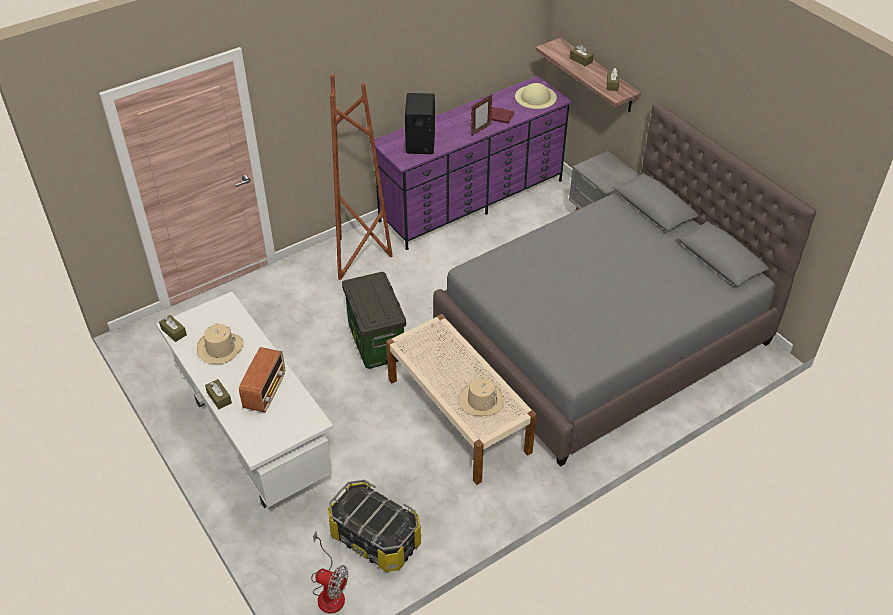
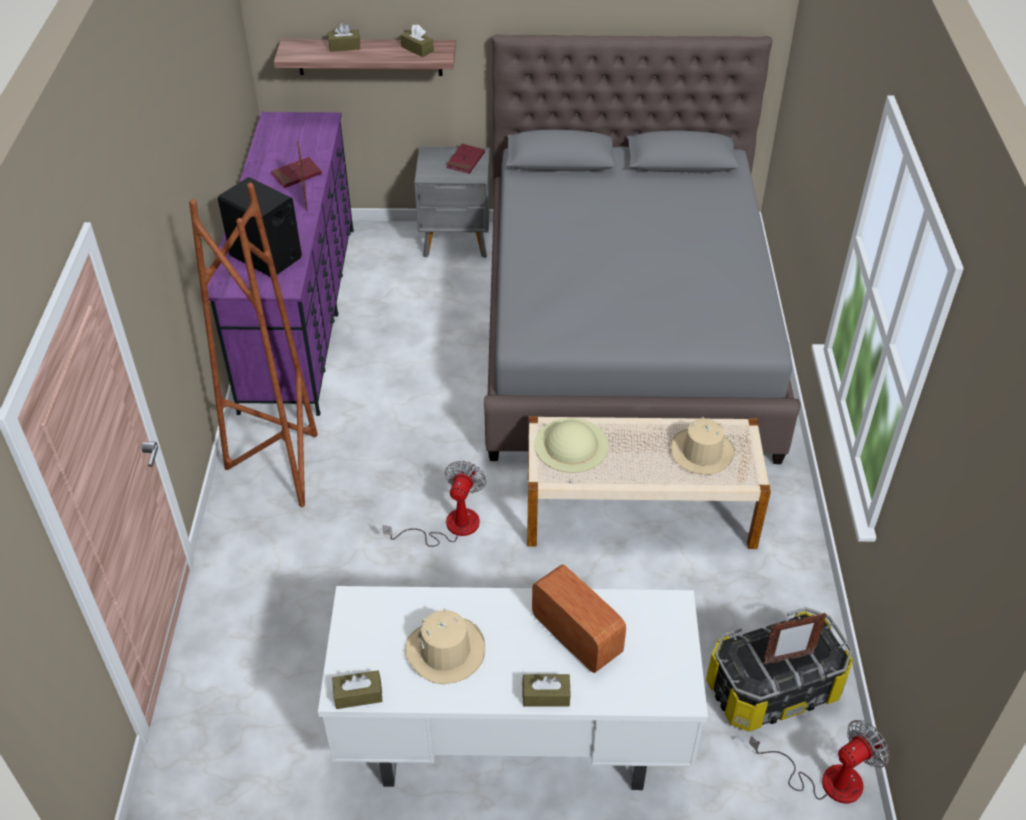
camera: 55 degrees left, 0 degrees up
storage box [342,272,406,369] -> fan [383,461,486,547]
beige hat [515,83,557,109] -> beige hat moved to [534,418,609,473]
none -> red book [446,144,485,174]
none -> picture frame [763,613,827,665]

